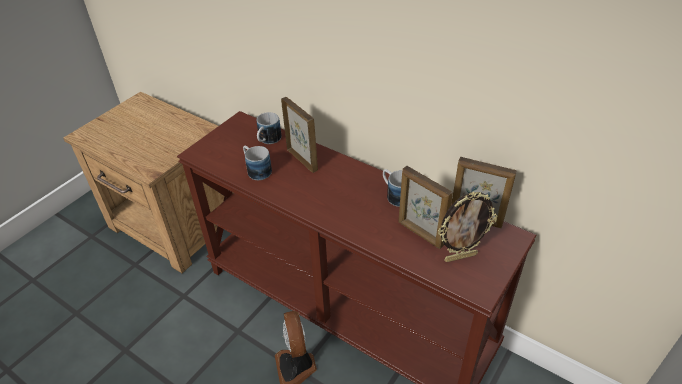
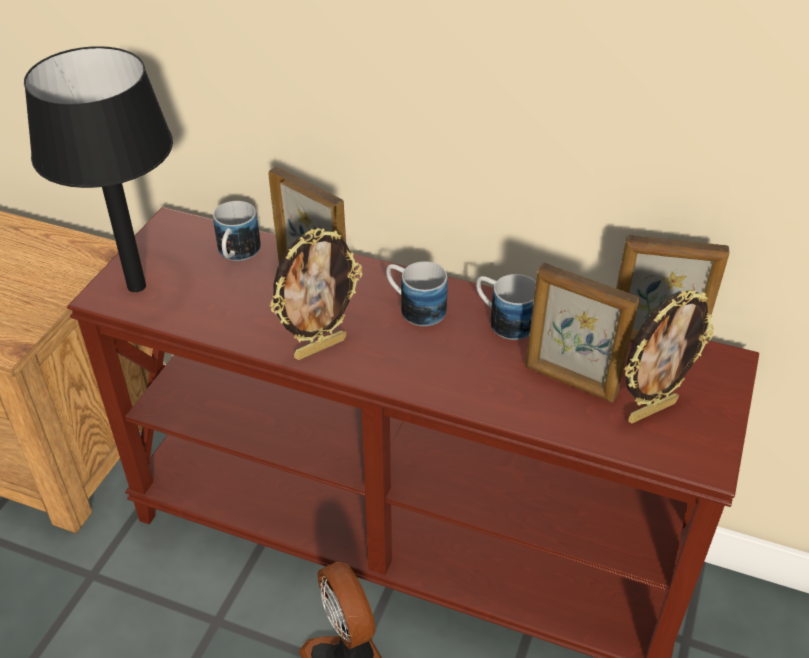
camera: 15 degrees left, 0 degrees up
mug [243,146,272,180] -> mug moved to [386,261,448,326]
none -> black table lamp [24,46,173,292]
none -> picture frame [270,228,362,360]

